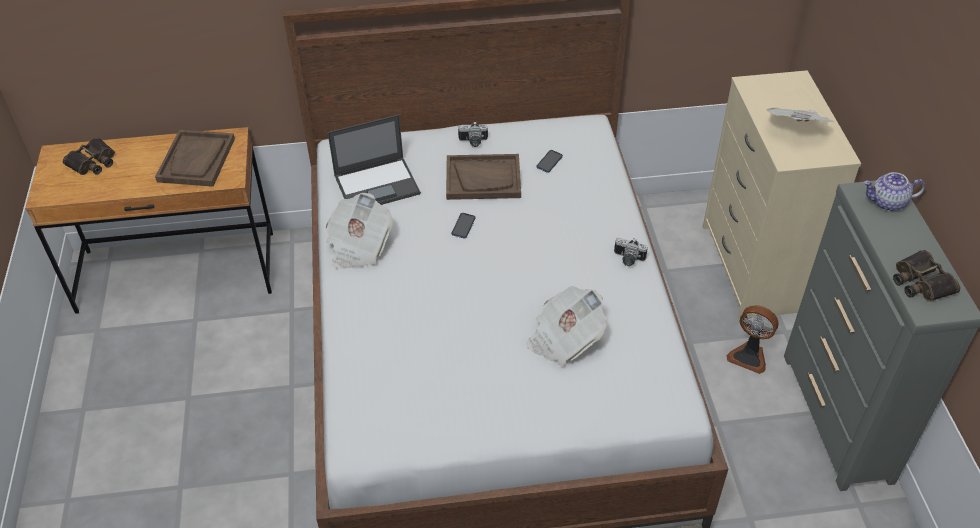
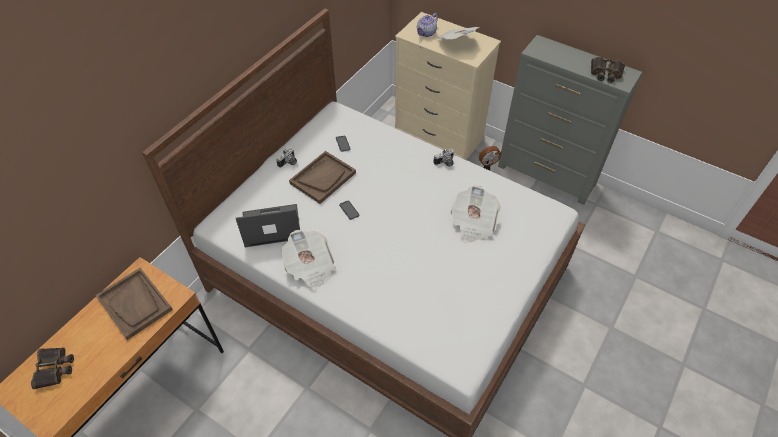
camera: 50 degrees left, 5 degrees up
laptop [328,115,421,205] -> laptop turned 120 degrees counterclockwise [236,204,300,247]
teapot [864,172,925,211] -> teapot moved to [416,13,438,37]

